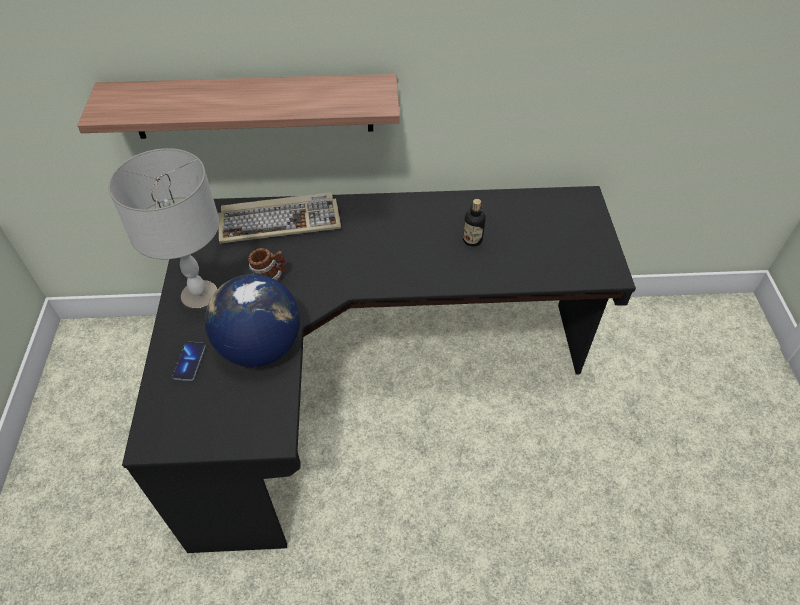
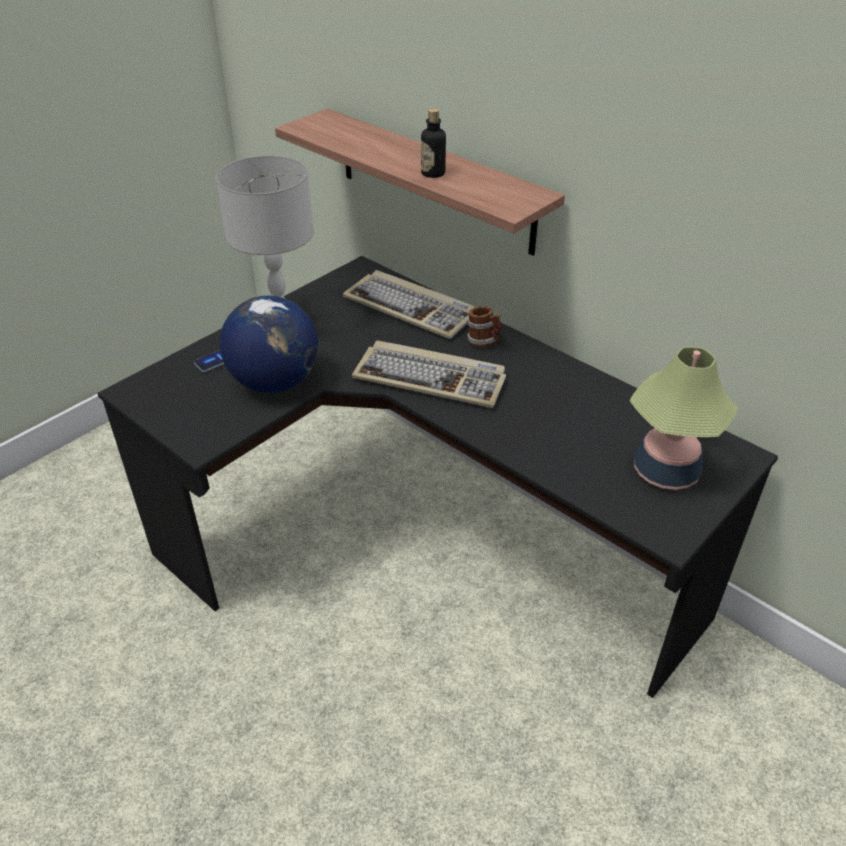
camera: 45 degrees right, 10 degrees down
mug [248,248,285,281] -> mug moved to [467,306,501,347]
bottle [463,199,486,247] -> bottle moved to [421,109,446,178]
none -> keyboard [352,340,506,408]
none -> table lamp [629,347,738,490]

